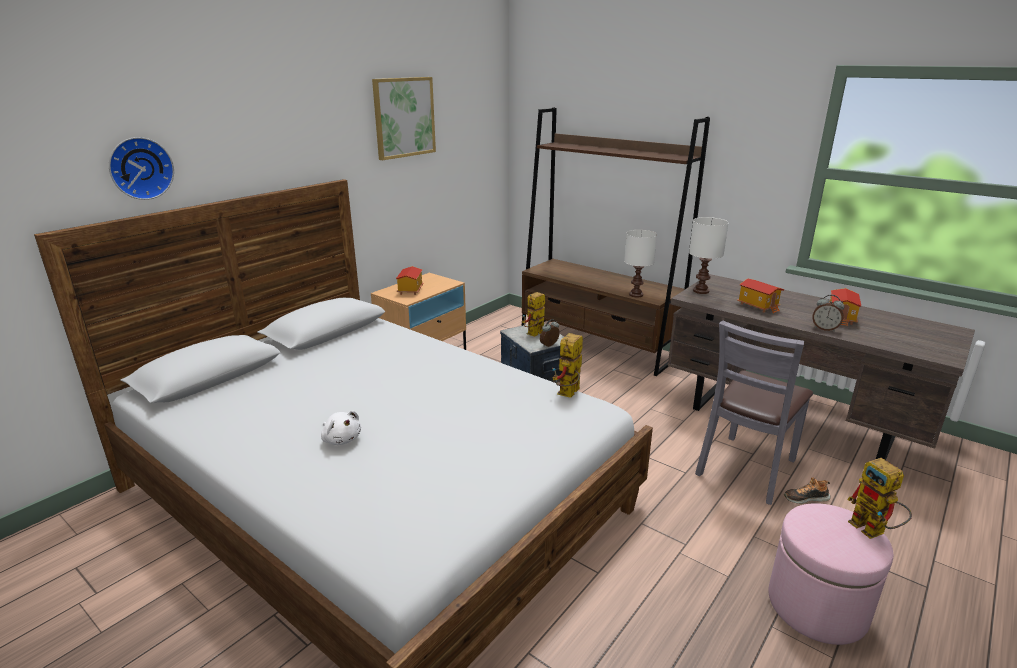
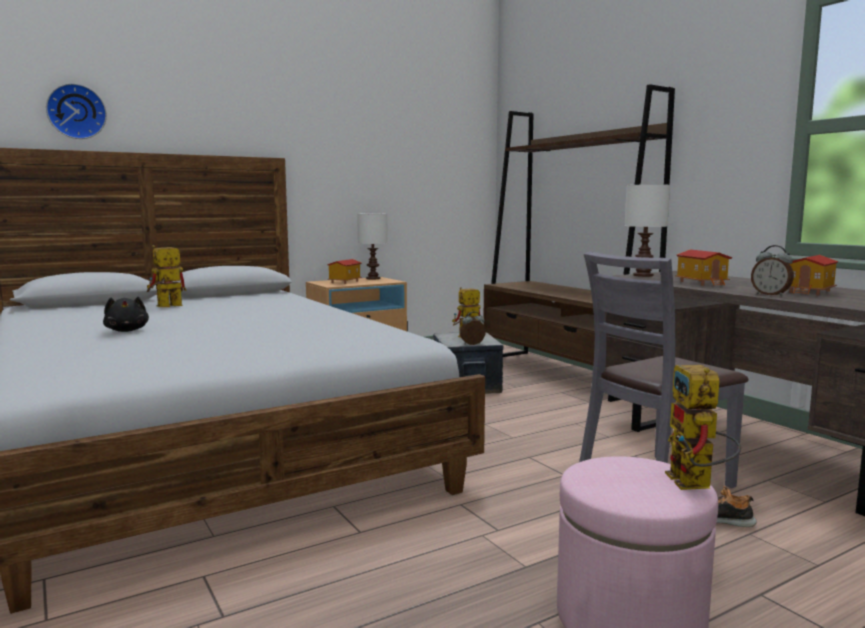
camera: 20 degrees right, 15 degrees down
white plush toy [321,411,361,445] -> black plush toy [103,297,149,332]
picture [372,77,436,160] -> none
toy robot [552,333,583,398] -> toy robot moved to [147,245,187,307]
white table lamp [624,230,657,298] -> white table lamp moved to [357,214,388,280]

